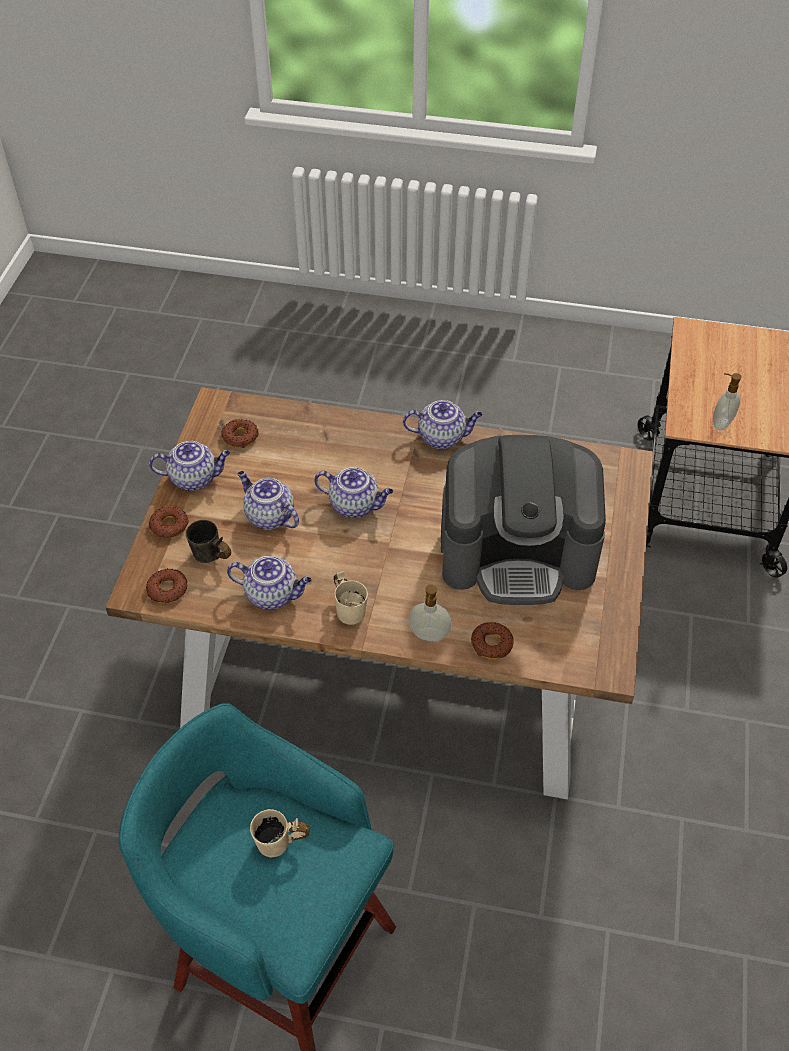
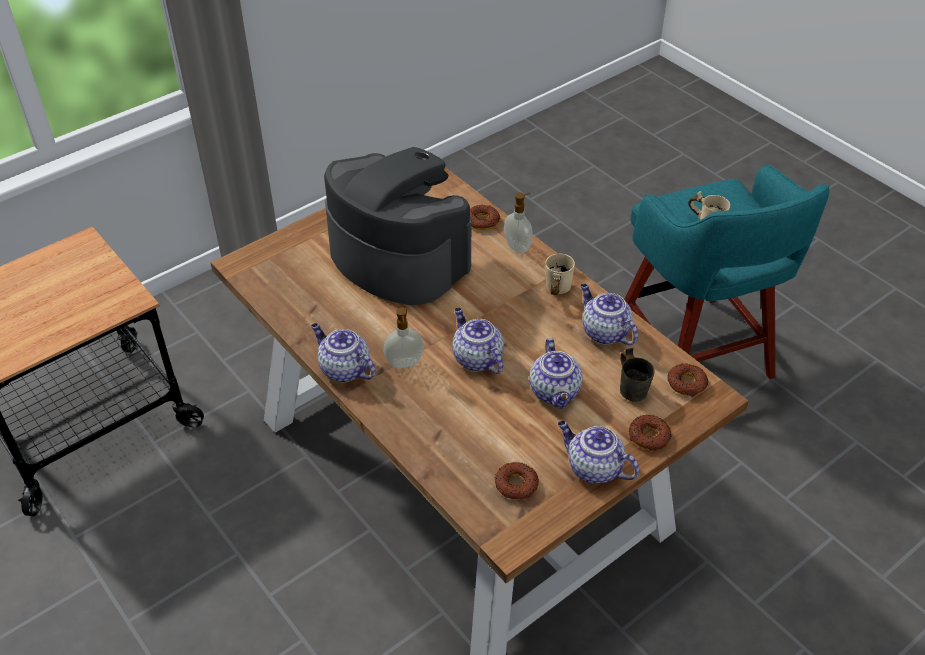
camera: 140 degrees left, 5 degrees down
soap dispenser [713,373,742,430] -> soap dispenser moved to [384,307,424,368]

